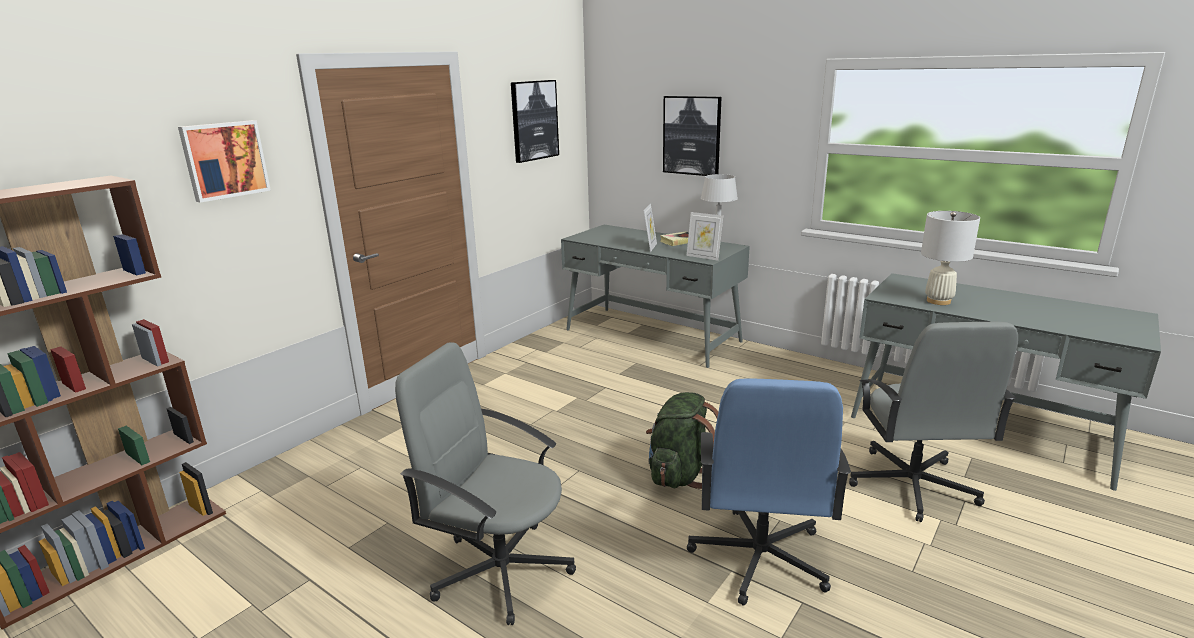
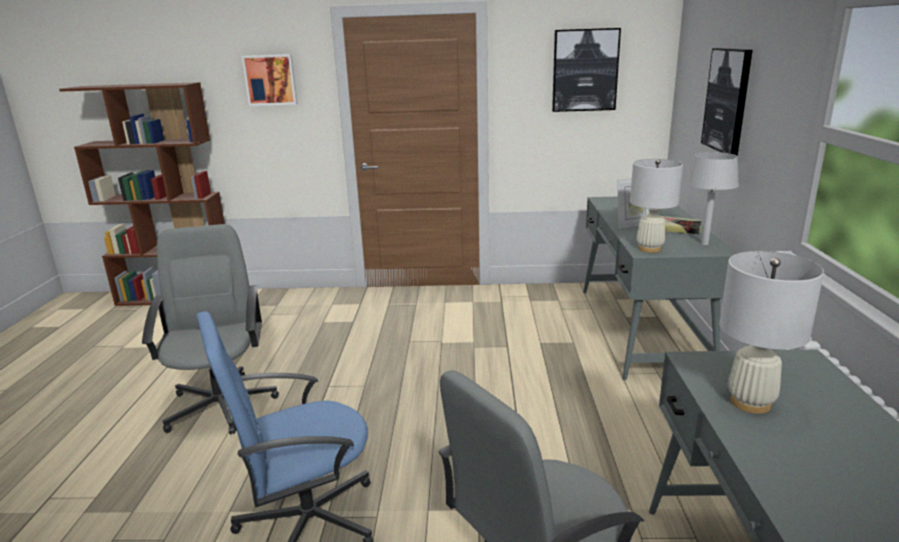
camera: 55 degrees right, 0 degrees up
green backpack [646,392,718,489] -> none
picture frame [686,212,723,260] -> white table lamp [630,159,683,253]

